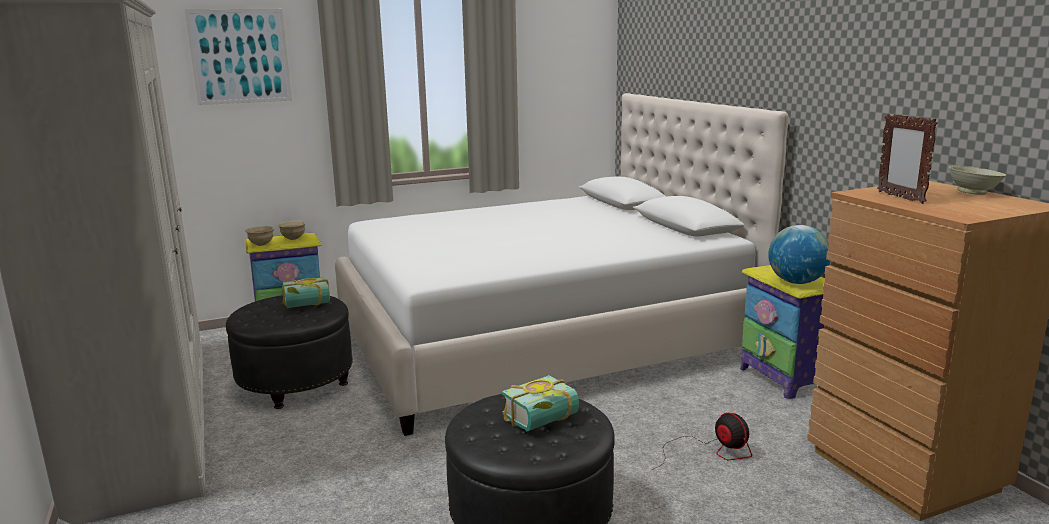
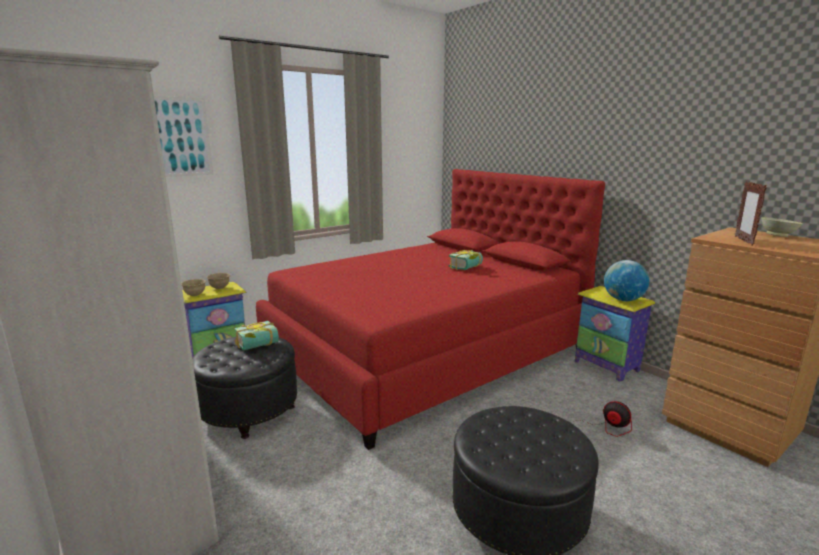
camera: 15 degrees left, 0 degrees up
white bed [335,93,789,436] -> red bed [256,169,605,450]
book [502,375,579,431] -> book moved to [449,250,483,270]
picture frame [877,114,938,204] -> picture frame turned 45 degrees clockwise [735,181,767,246]

